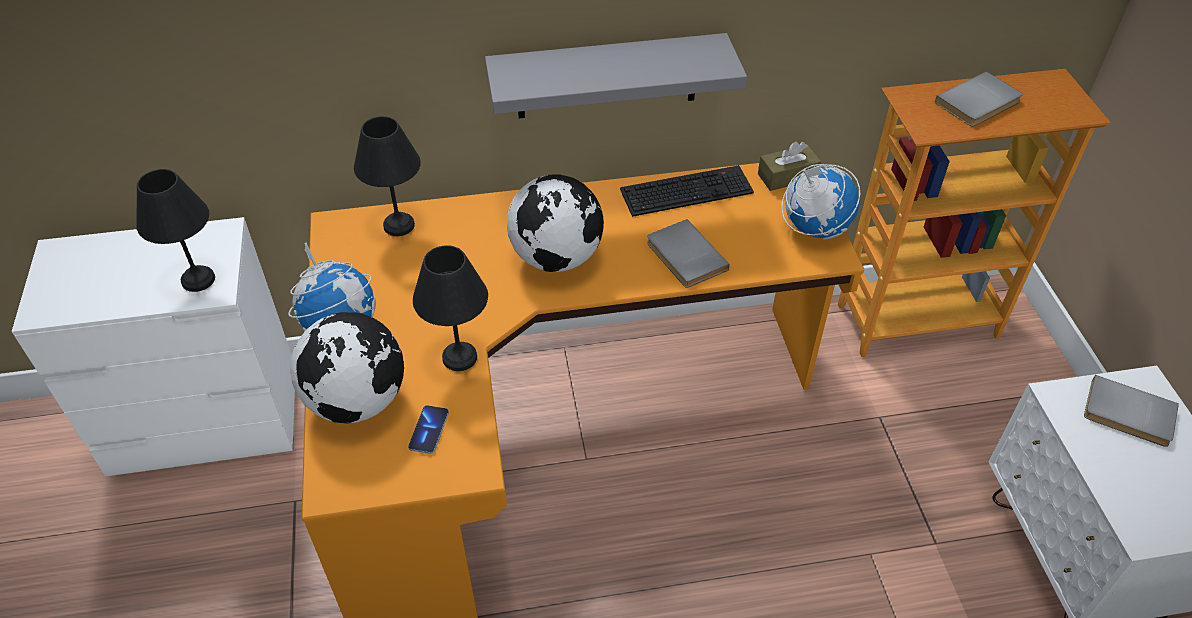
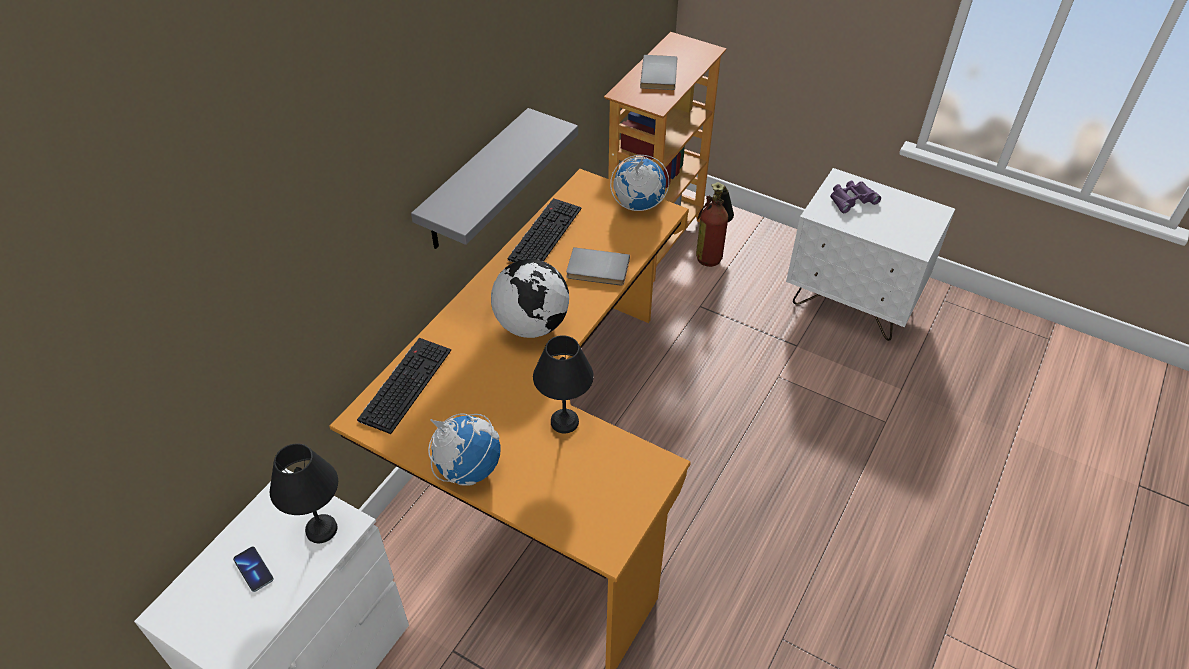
camera: 50 degrees left, 0 degrees up
globe [290,312,404,424] -> none
black table lamp [354,116,421,236] -> keyboard [357,338,451,434]
phone [408,405,449,454] -> phone moved to [233,547,274,592]
brown tissue box [758,142,821,191] -> none
grey book [1084,375,1179,447] -> purple binoculars [830,181,881,213]
none -> fire extinguisher [696,182,734,267]

